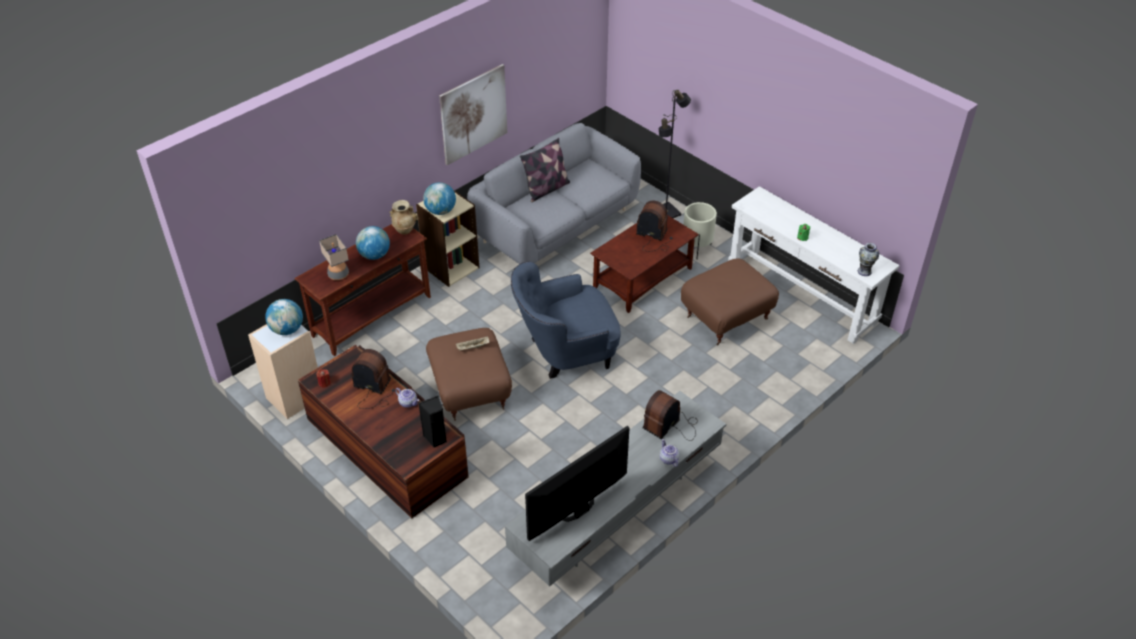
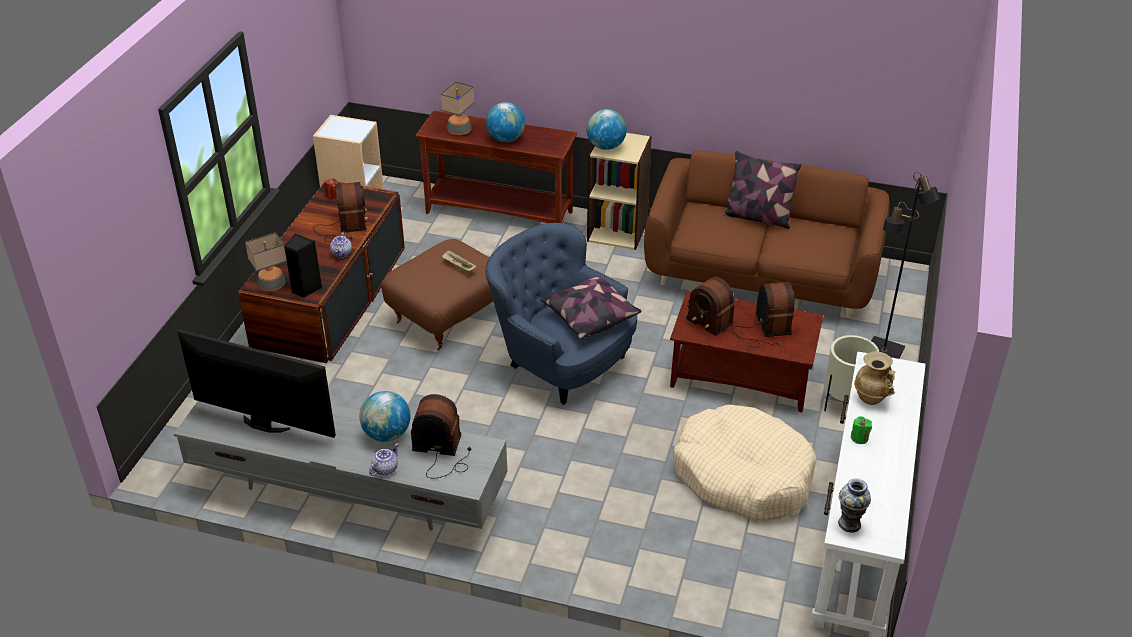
camera: 60 degrees right, 5 degrees down
globe [265,299,303,335] -> globe moved to [359,391,410,442]
beige vase [389,200,418,235] -> beige vase moved to [854,351,895,405]
picture [439,64,507,165] -> none
grey sofa [467,123,641,264] -> brown sofa [644,150,890,318]
brown ottoman [681,258,779,345] -> beige dog bed [673,404,817,521]
none -> table lamp [245,232,287,291]
none -> pillow [540,277,641,339]
none -> radio [686,277,735,336]

